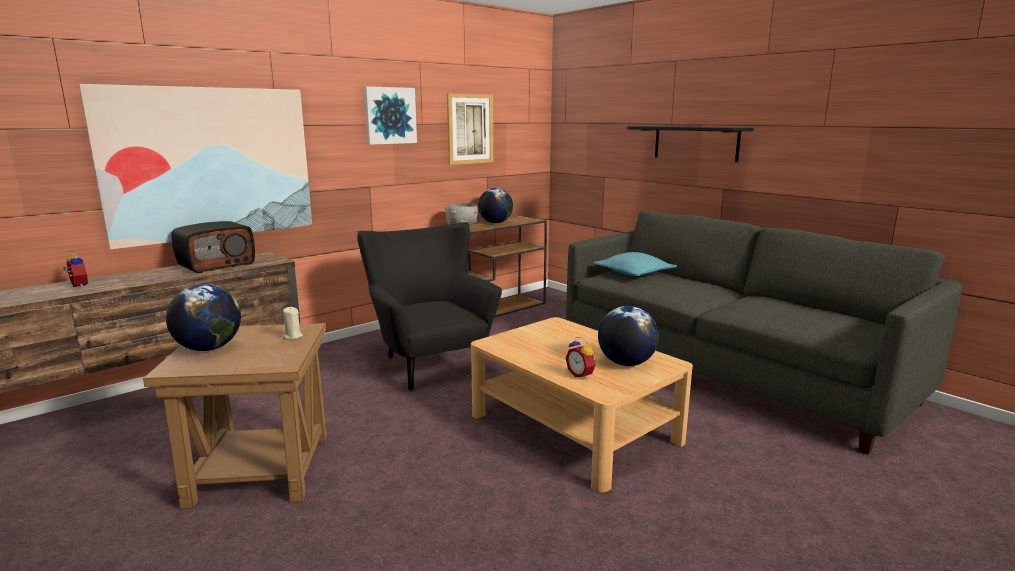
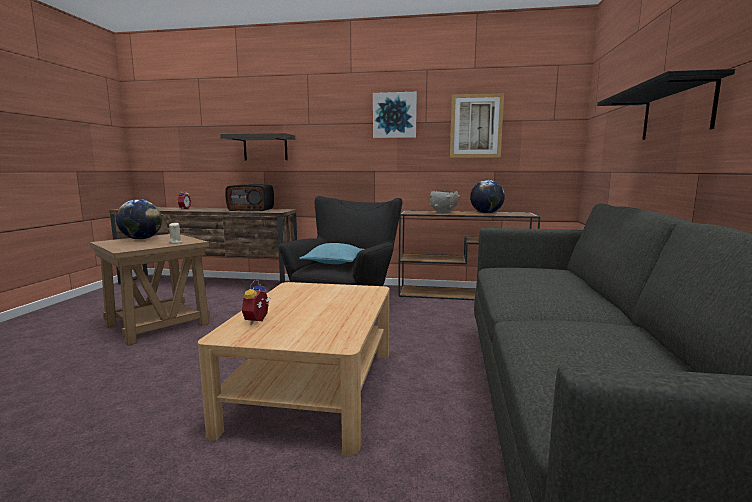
camera: 50 degrees right, 5 degrees down
picture [79,84,312,249] -> shelf [220,133,295,160]
turquoise pillow [593,252,677,276] -> turquoise pillow moved to [299,243,364,264]
globe [598,306,659,366] -> none

